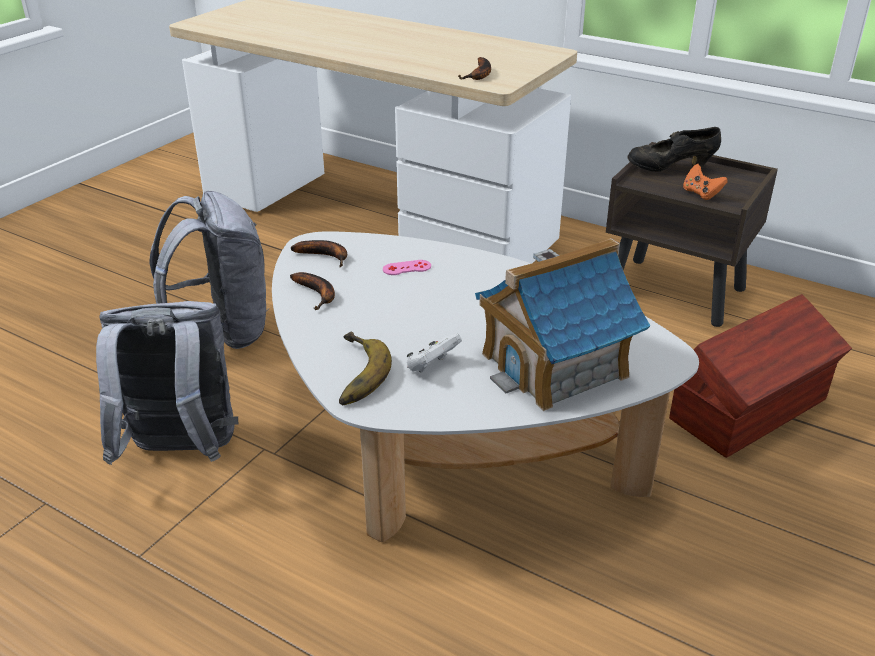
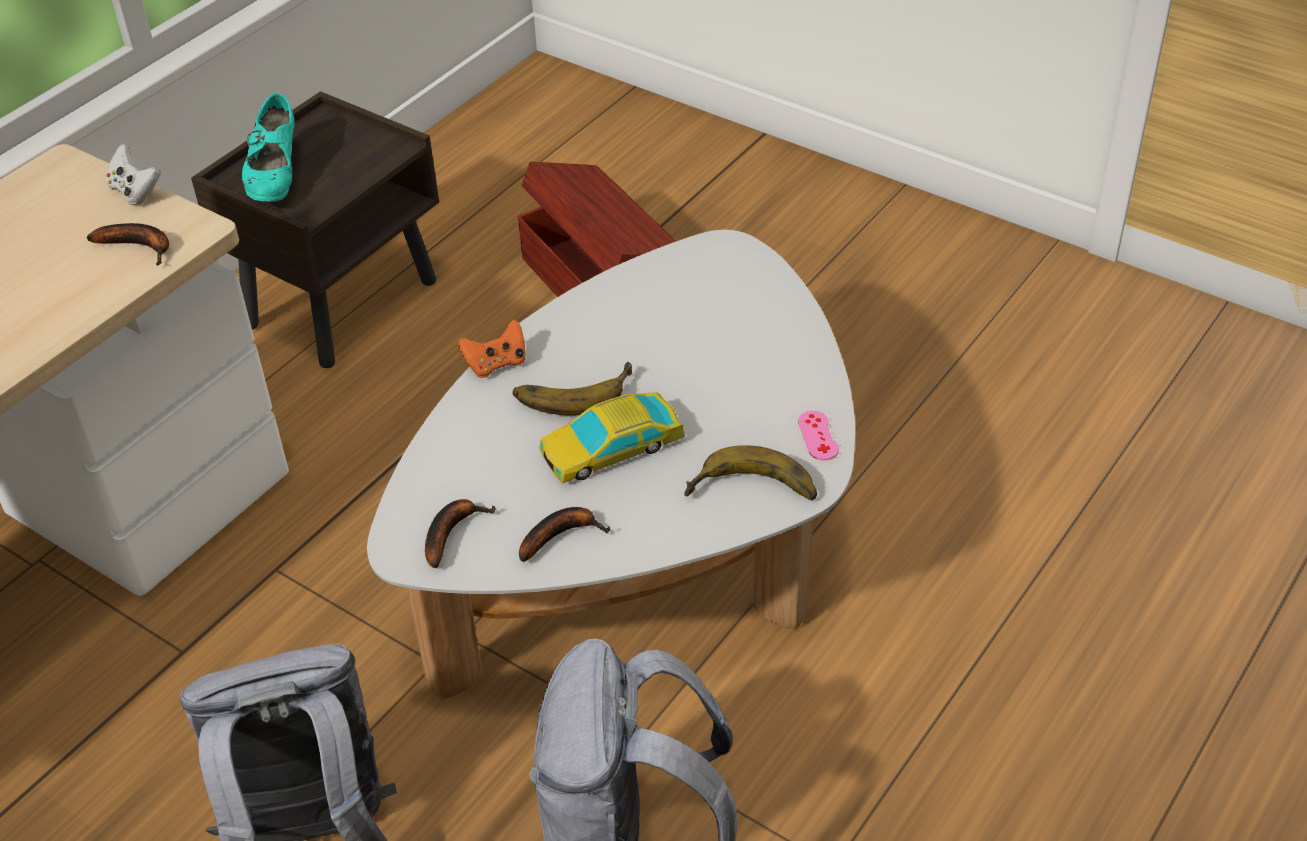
camera: 85 degrees left, 10 degrees up
pink game controller [383,260,431,275] -> pink game controller moved to [798,411,839,460]
white game controller [407,334,462,373] -> white game controller moved to [106,144,161,205]
toy house [475,238,651,411] -> none
black shoe [627,127,721,172] -> turquoise shoe [242,93,294,202]
orange game controller [683,164,727,200] -> orange game controller moved to [458,319,526,378]
none -> banana [513,362,632,415]
none -> toy car [539,392,685,483]

